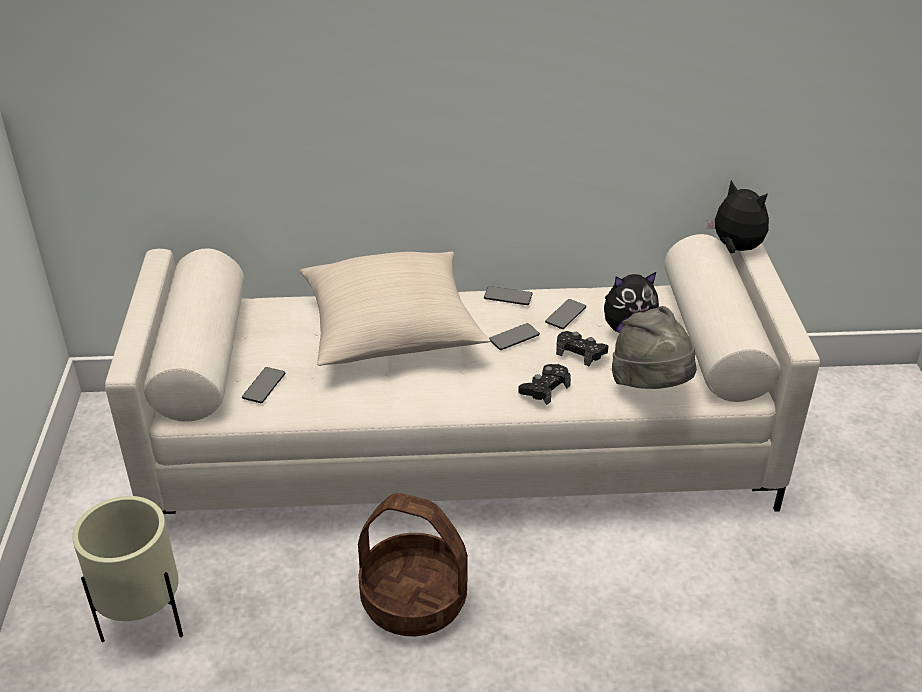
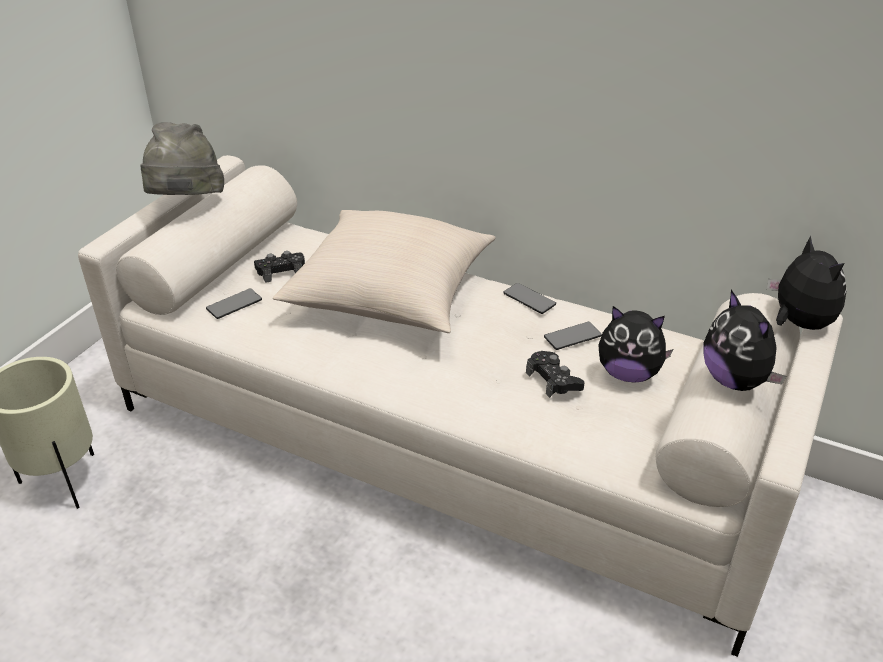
camera: 30 degrees right, 0 degrees up
basket [358,493,468,636] -> none
phone [489,323,540,350] -> none
black game controller [518,364,571,405] -> black game controller moved to [254,251,305,283]
grey hat [612,306,697,389] -> grey hat moved to [140,122,224,195]
none -> plush toy [704,290,786,391]

